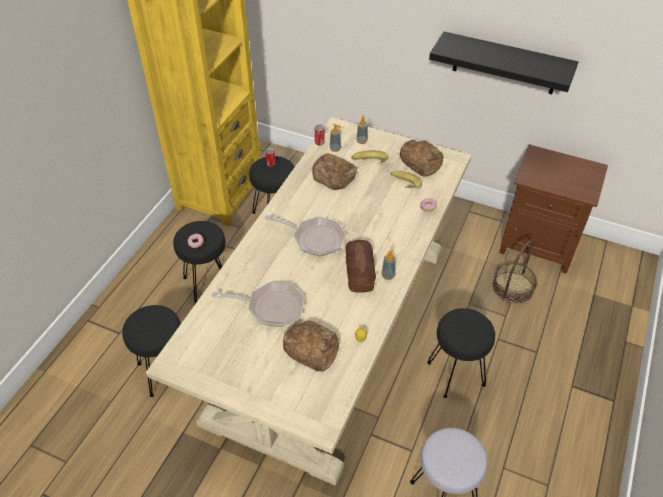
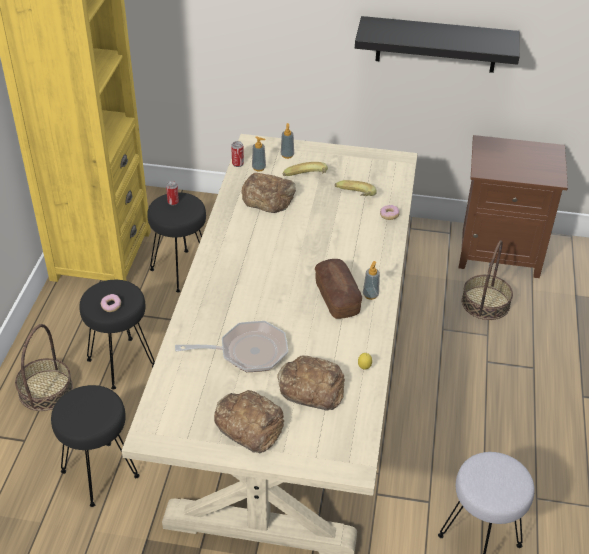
camera: 15 degrees left, 5 degrees down
frying pan [264,215,346,256] -> none
bread [400,140,443,177] -> bread moved to [214,390,284,453]
black stool [427,308,495,398] -> none
none -> basket [15,324,73,411]

